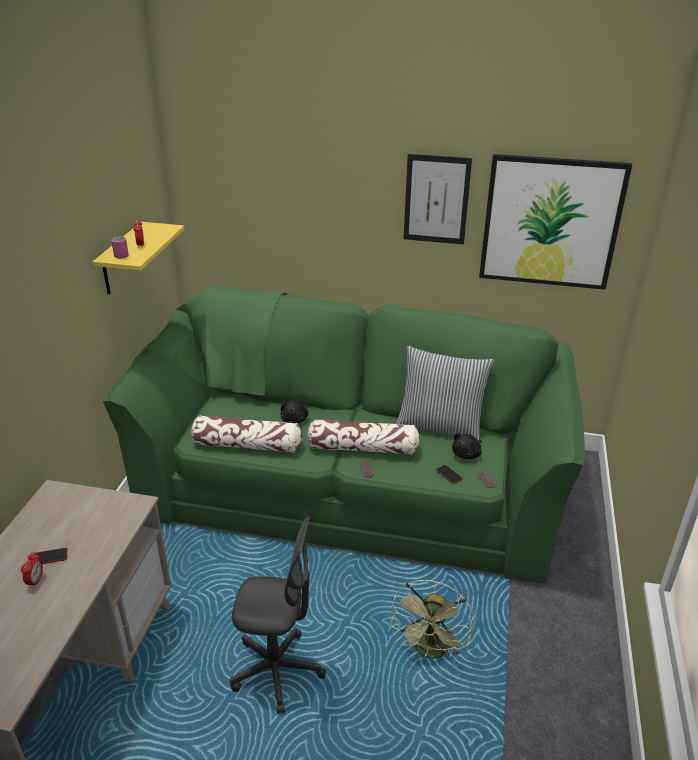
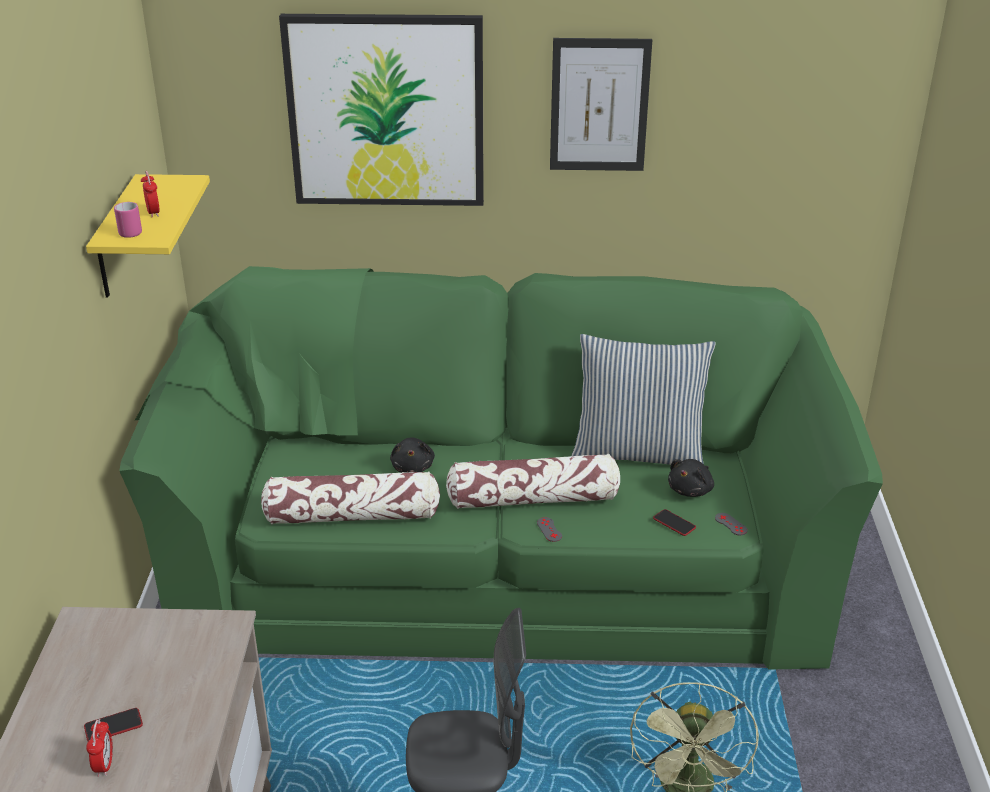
camera: 10 degrees left, 0 degrees up
picture [479,154,632,290] -> picture moved to [279,14,484,206]

